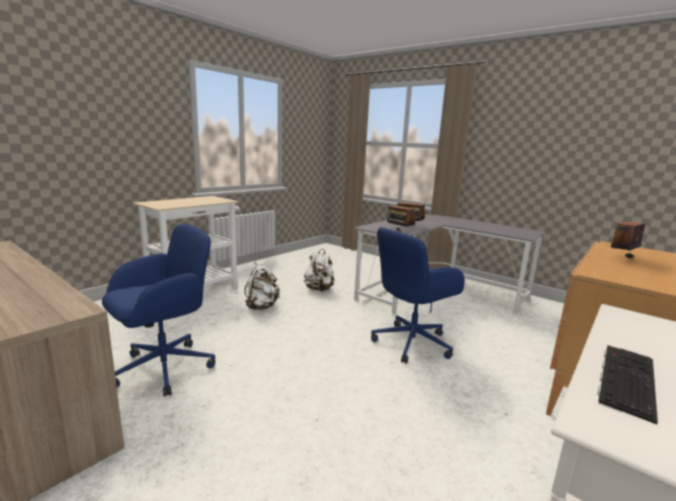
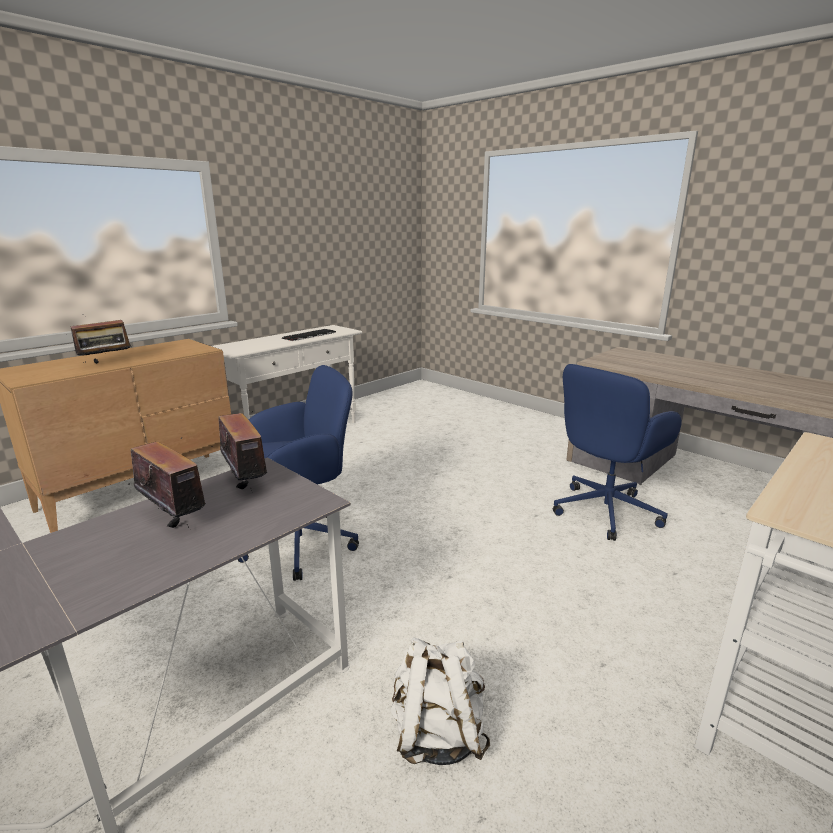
camera: 175 degrees left, 5 degrees up
white backpack [244,262,280,310] -> none

